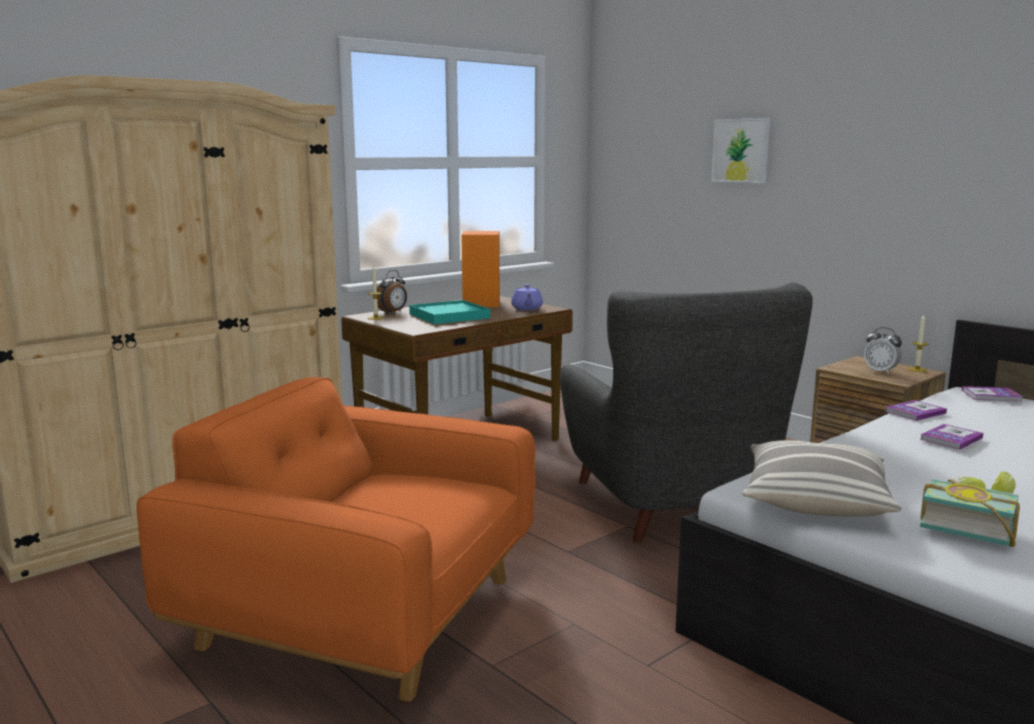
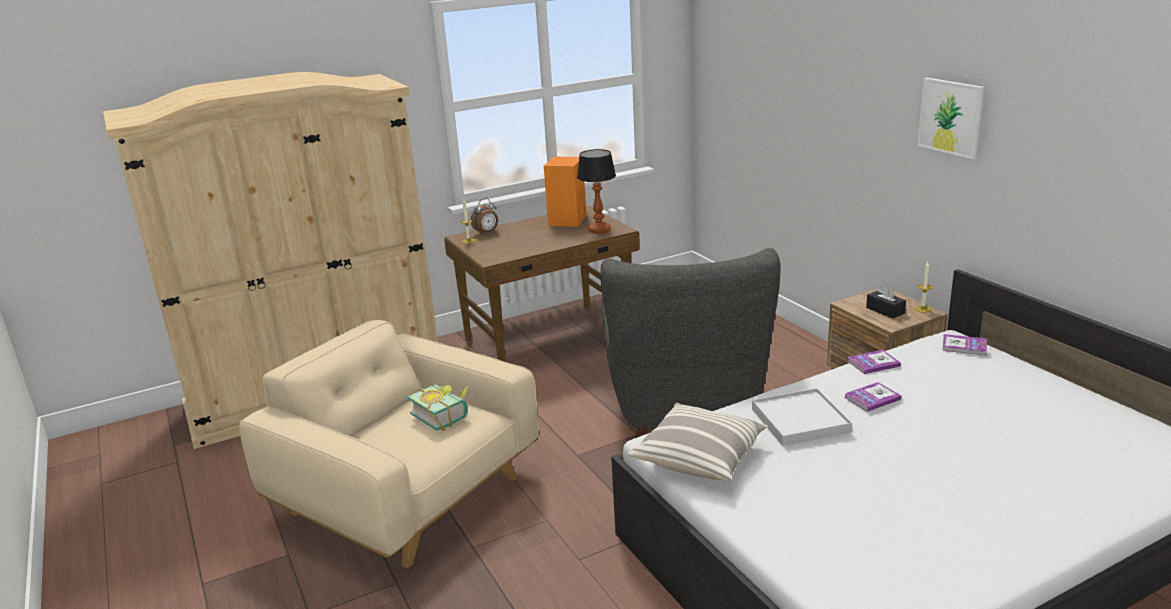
camera: 15 degrees right, 10 degrees up
orange armchair [136,377,535,702] -> beige armchair [239,320,539,568]
turquoise tray [409,300,490,324] -> none
purple teapot [511,284,543,311] -> table lamp [577,149,616,234]
picture [711,118,770,183] -> picture moved to [917,78,984,159]
alarm clock [864,327,902,374] -> black tissue box [866,284,906,319]
book [920,471,1020,547] -> book moved to [407,383,470,431]
none -> white tray [752,388,852,446]

